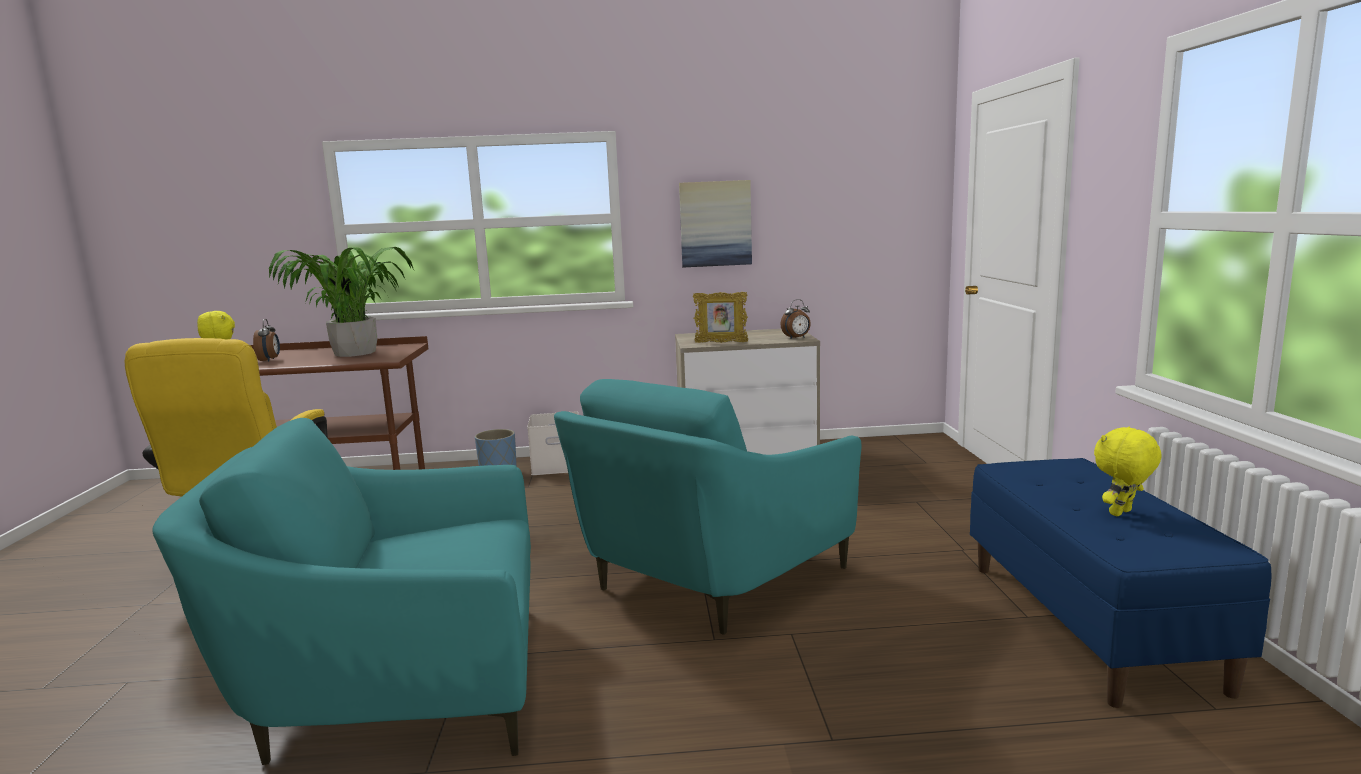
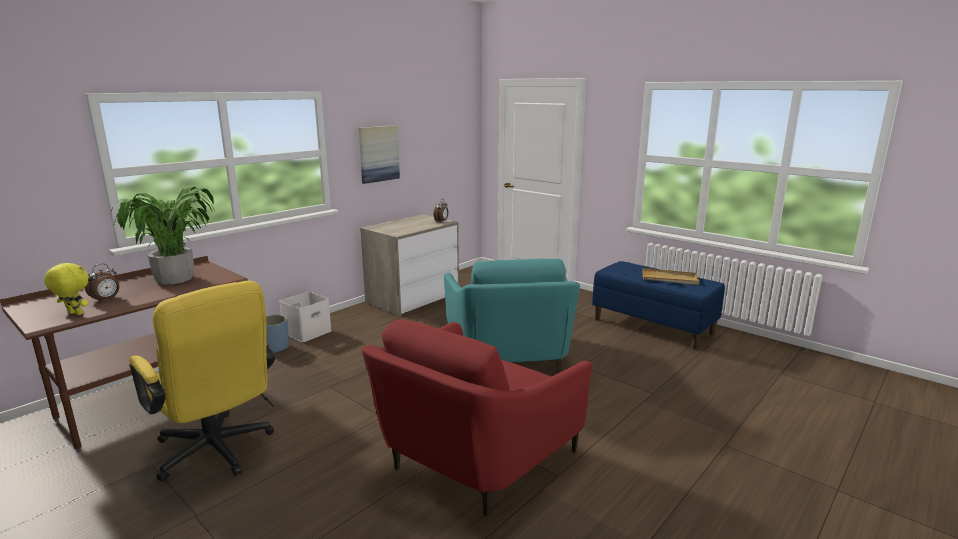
camera: 45 degrees left, 5 degrees up
turquoise armchair [152,418,531,765] -> red armchair [362,319,592,517]
alarm clock [253,319,280,362] -> alarm clock turned 90 degrees clockwise [85,263,119,302]
picture frame [693,292,748,343] -> none
yellow plush toy [1094,427,1162,516] -> beige tray [643,268,700,285]

